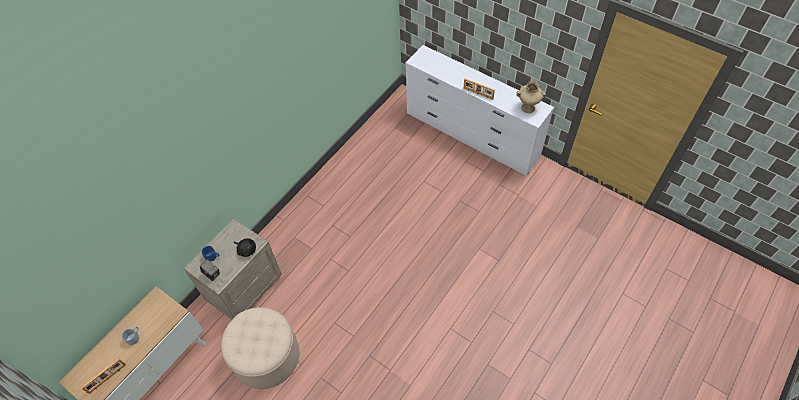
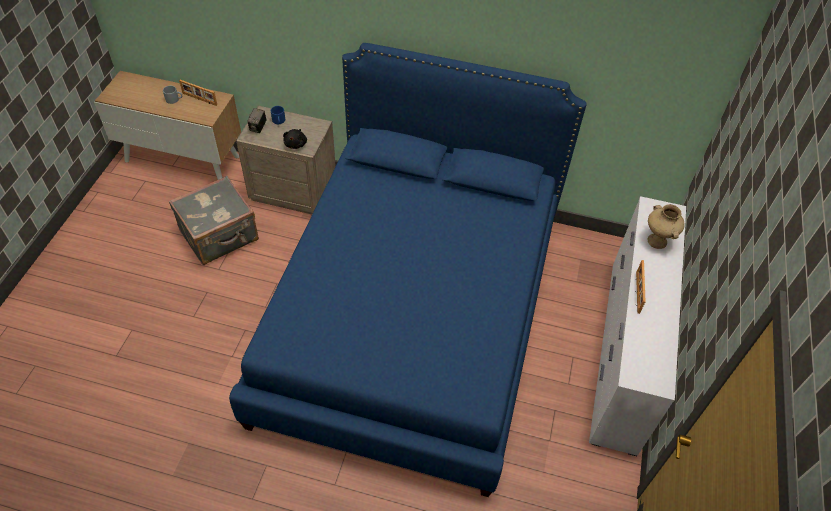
camera: 65 degrees right, 5 degrees down
picture frame [81,358,126,394] -> picture frame moved to [179,80,217,106]
beige ottoman [221,307,300,389] -> grey suitcase [169,176,259,265]
beige vase [516,82,546,113] -> beige vase moved to [647,204,685,249]
none -> blue bed [229,43,587,497]

